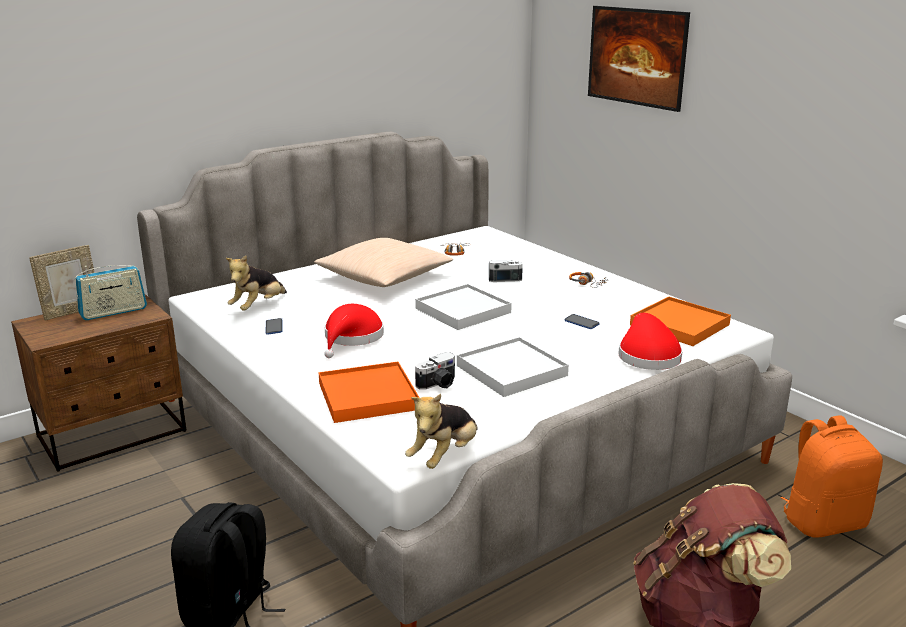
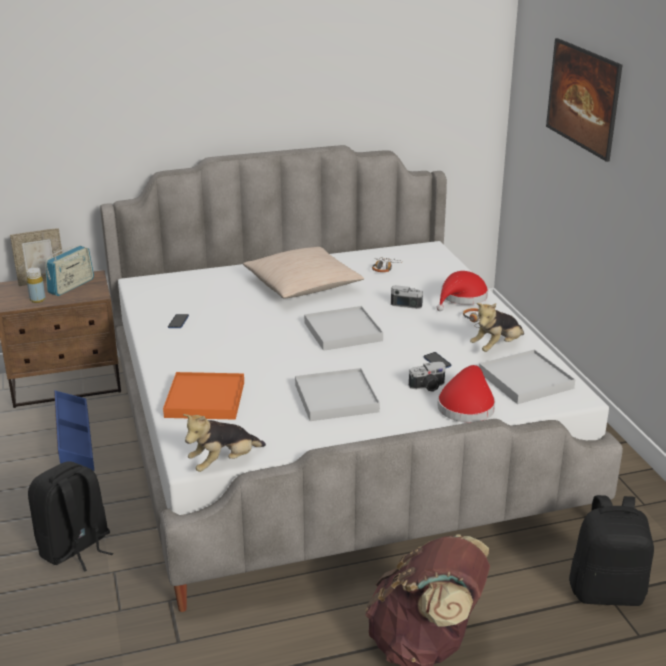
camera: 20 degrees right, 5 degrees up
radio [75,265,147,320] -> radio turned 45 degrees counterclockwise [45,245,94,296]
plush toy [226,256,287,311] -> plush toy moved to [470,303,524,352]
red hat [324,304,384,358] -> red hat moved to [437,271,488,311]
camera [415,353,455,390] -> camera moved to [409,361,446,392]
orange tray [630,297,731,346] -> white tray [479,349,576,404]
orange backpack [780,415,883,538] -> black backpack [569,495,654,606]
none -> yellow bottle [26,267,46,303]
none -> blue storage box [54,390,95,471]

